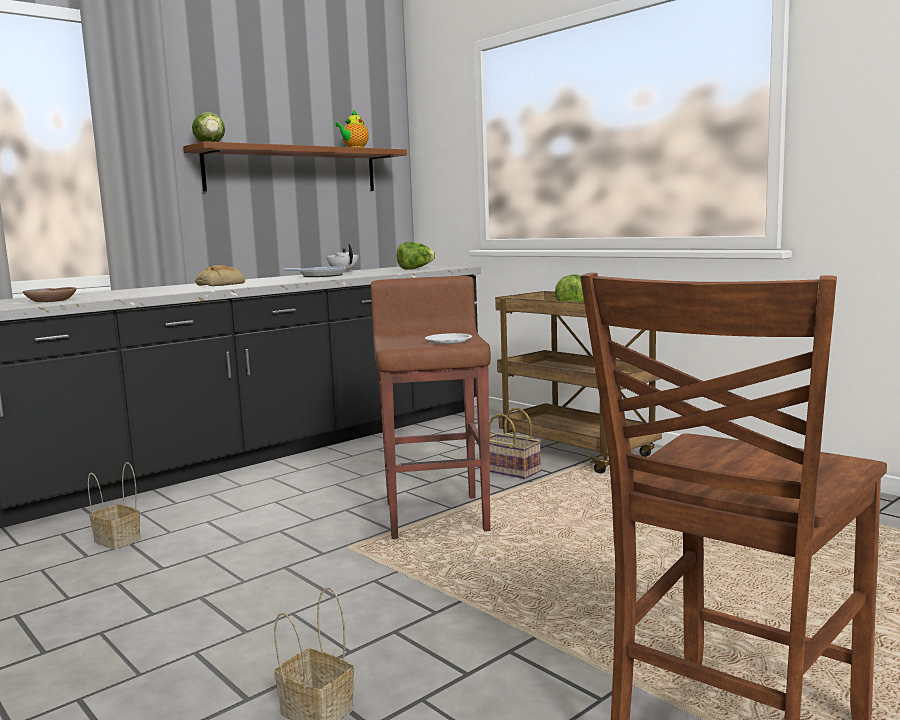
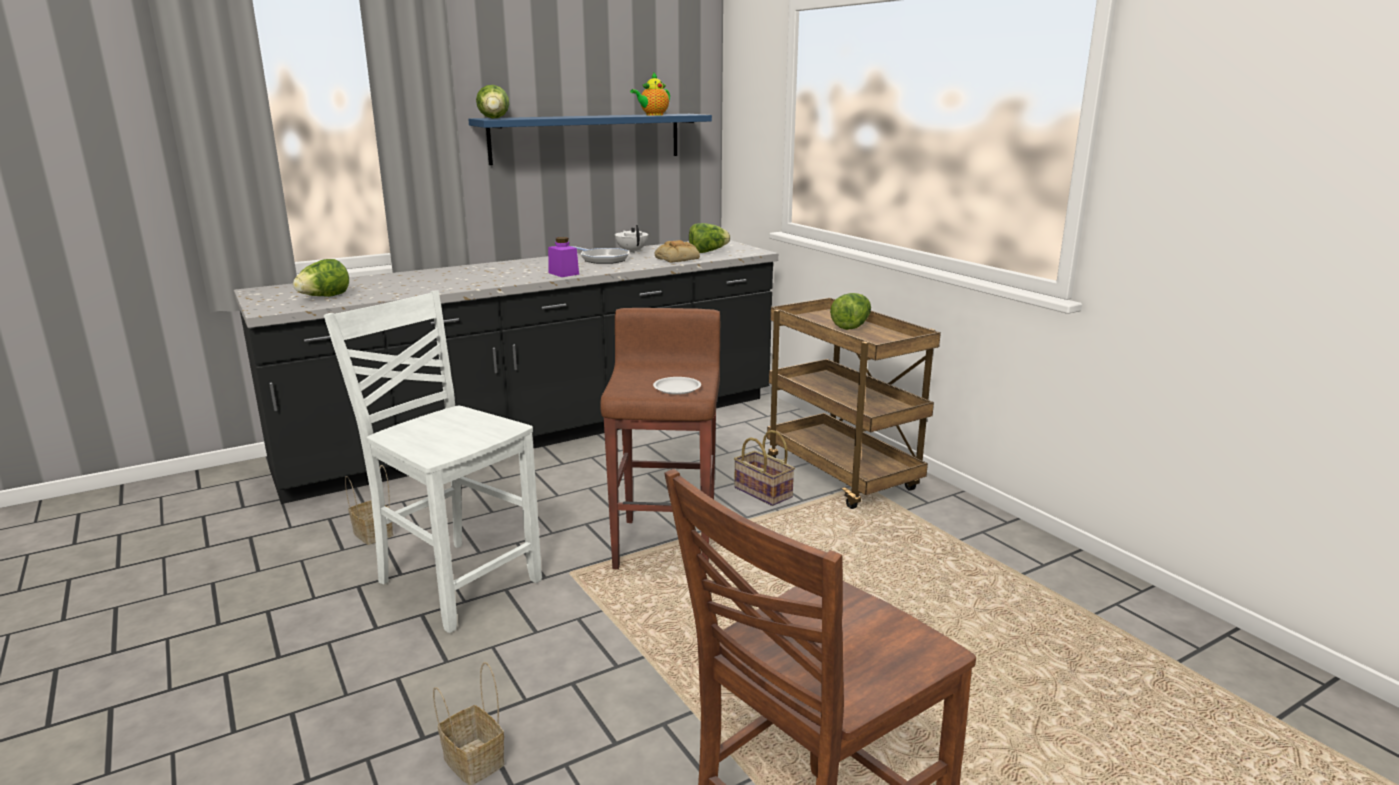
camera: 10 degrees right, 10 degrees up
brown bowl [23,287,77,302] -> lettuce [293,259,349,297]
brown shelf [183,141,407,191] -> blue shelf [468,114,712,165]
bread [195,265,245,286] -> bread moved to [654,240,700,263]
none -> white chair [324,290,542,633]
none -> purple jar [548,237,579,277]

